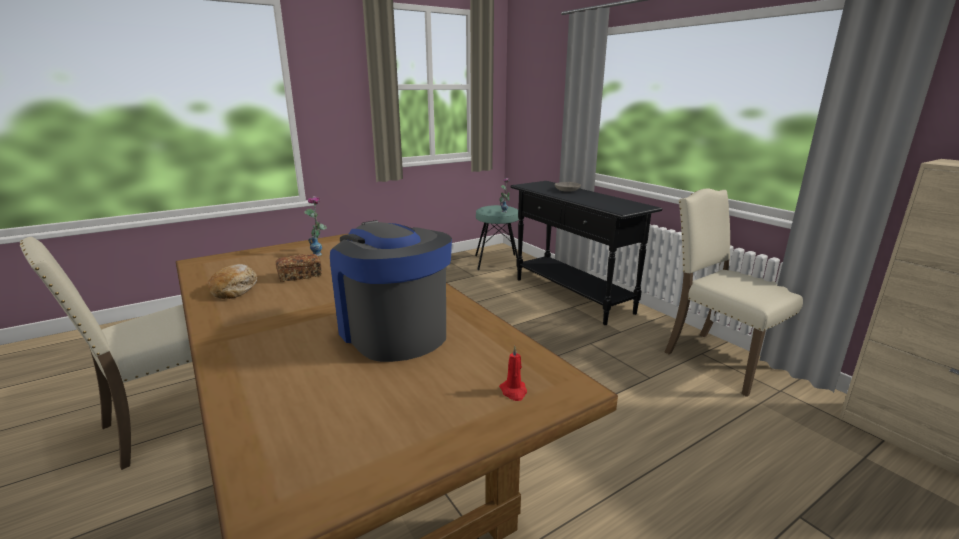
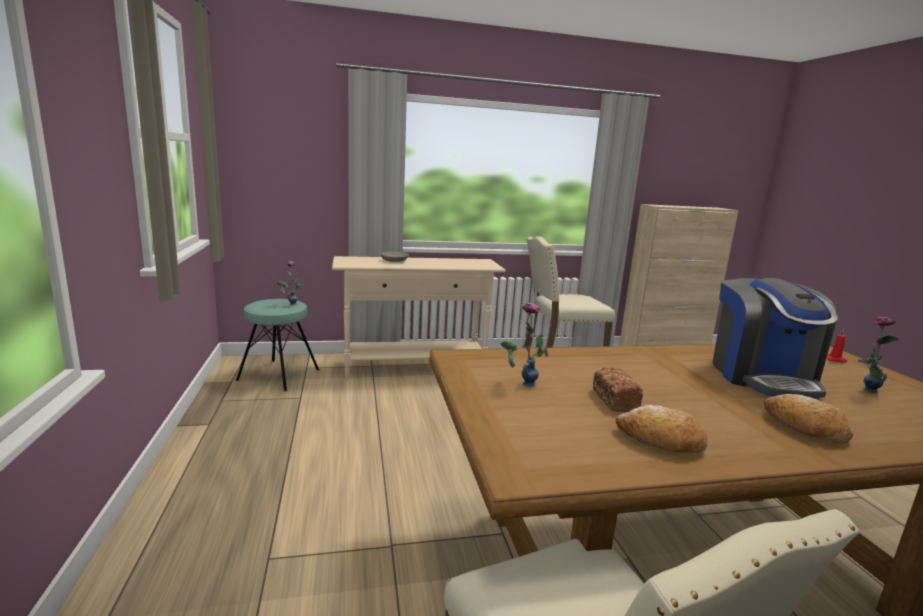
camera: 70 degrees left, 5 degrees down
coffee machine [330,220,452,362] -> coffee machine turned 75 degrees counterclockwise [712,278,838,399]
black console table [510,181,662,325] -> beige console table [332,256,506,379]
none -> bread [764,394,853,443]
none -> vase [858,317,899,394]

